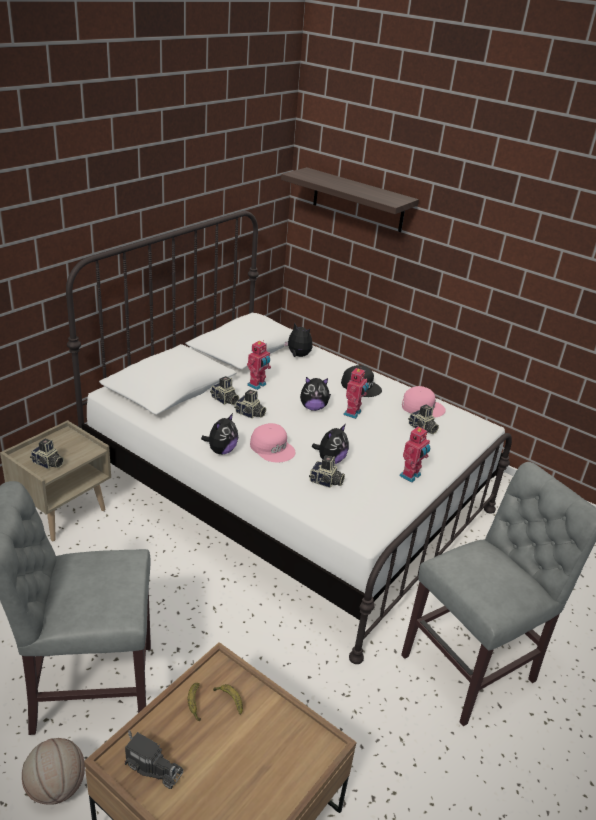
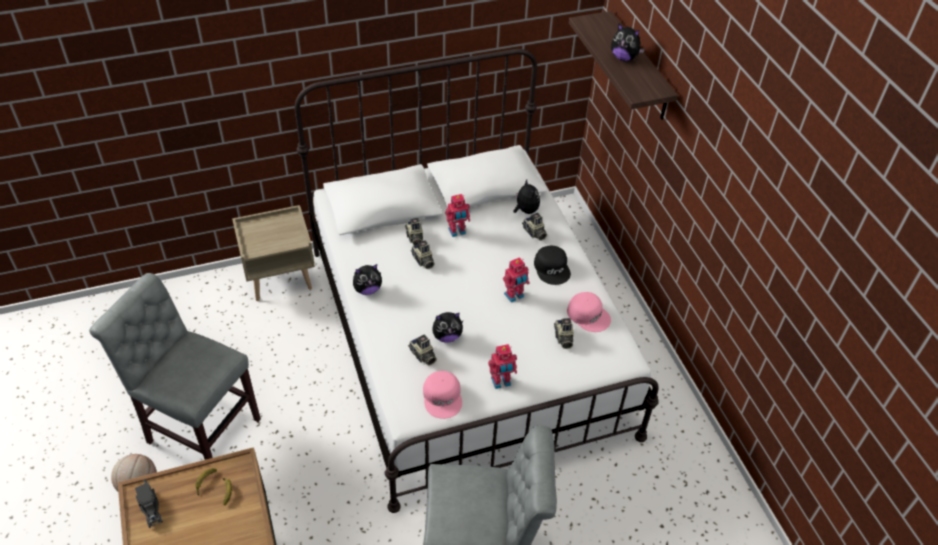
camera: 35 degrees right, 15 degrees up
camera [30,438,64,469] -> camera moved to [522,213,547,241]
pink cap [250,423,296,462] -> pink cap moved to [423,371,462,419]
plush toy [300,377,331,411] -> plush toy moved to [611,24,645,61]

